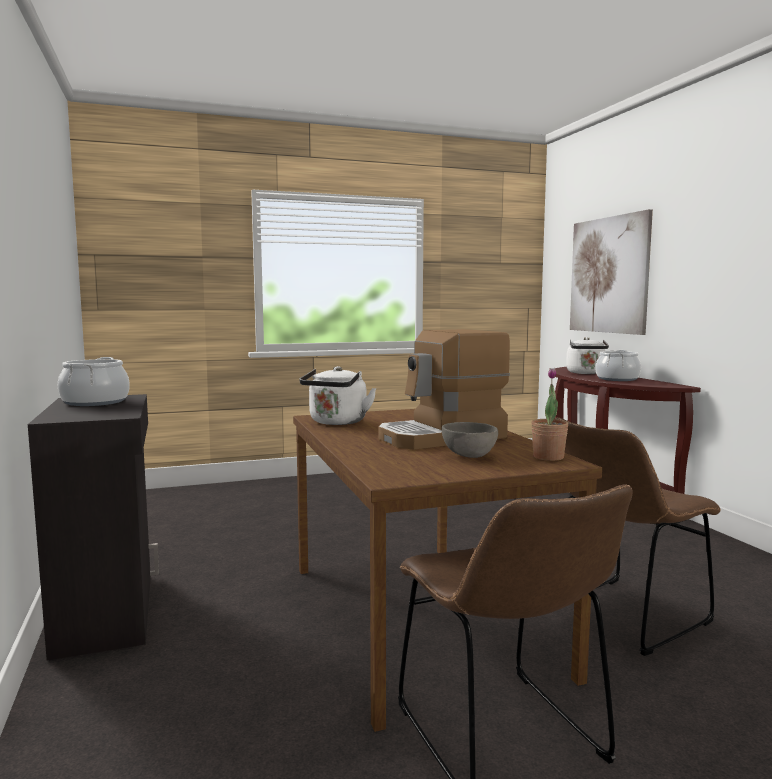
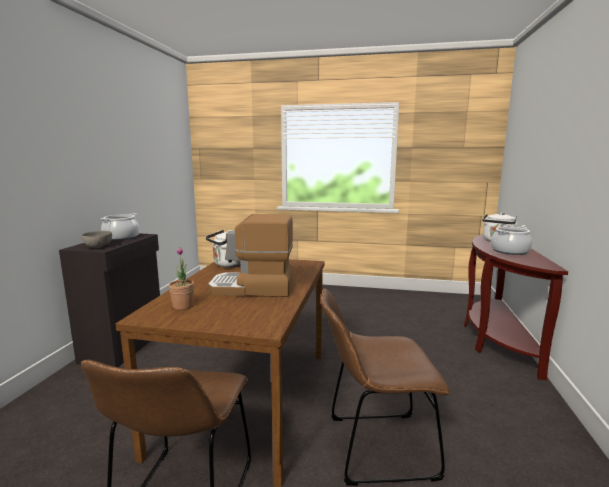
camera: 30 degrees right, 5 degrees up
grey bowl [442,422,498,458] -> grey bowl moved to [81,231,112,248]
potted plant [531,368,568,461] -> potted plant moved to [169,247,194,310]
picture [570,209,653,335] -> none

